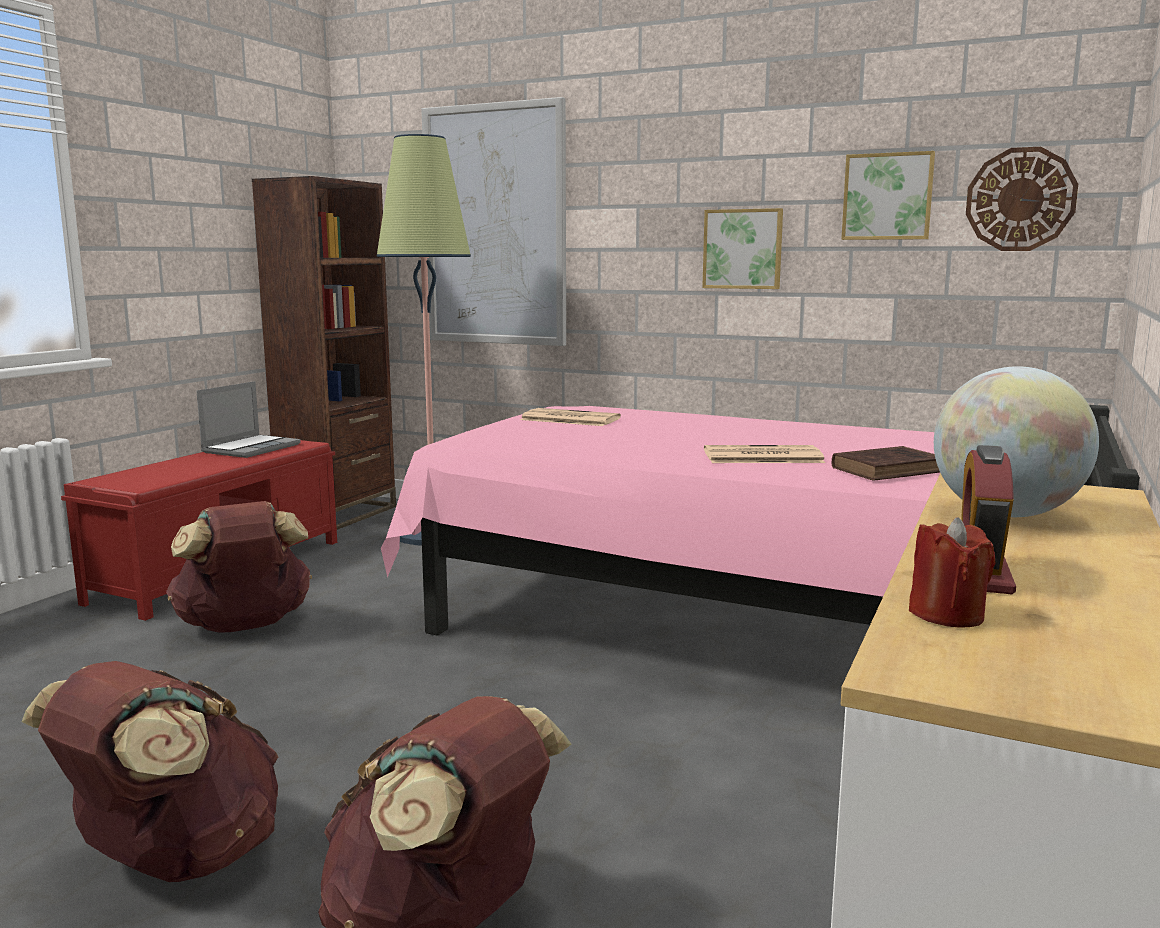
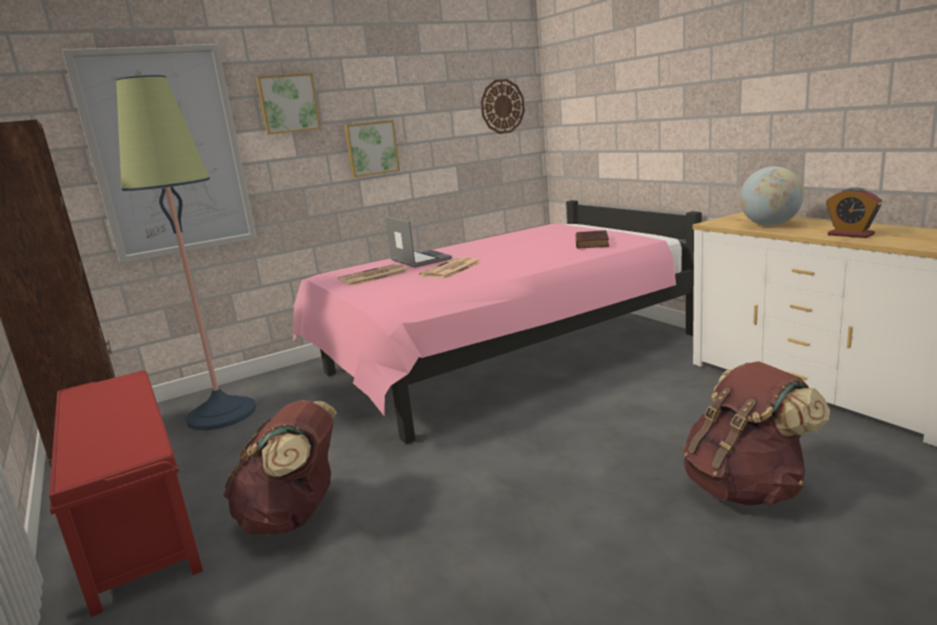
camera: 55 degrees left, 5 degrees up
brown backpack [22,661,279,882] -> none
laptop [196,381,301,458] -> laptop moved to [385,217,452,268]
newspaper [704,445,825,463] -> newspaper moved to [419,257,482,278]
picture [841,151,935,240] -> picture moved to [256,73,321,135]
red candle [909,517,996,628] -> none

